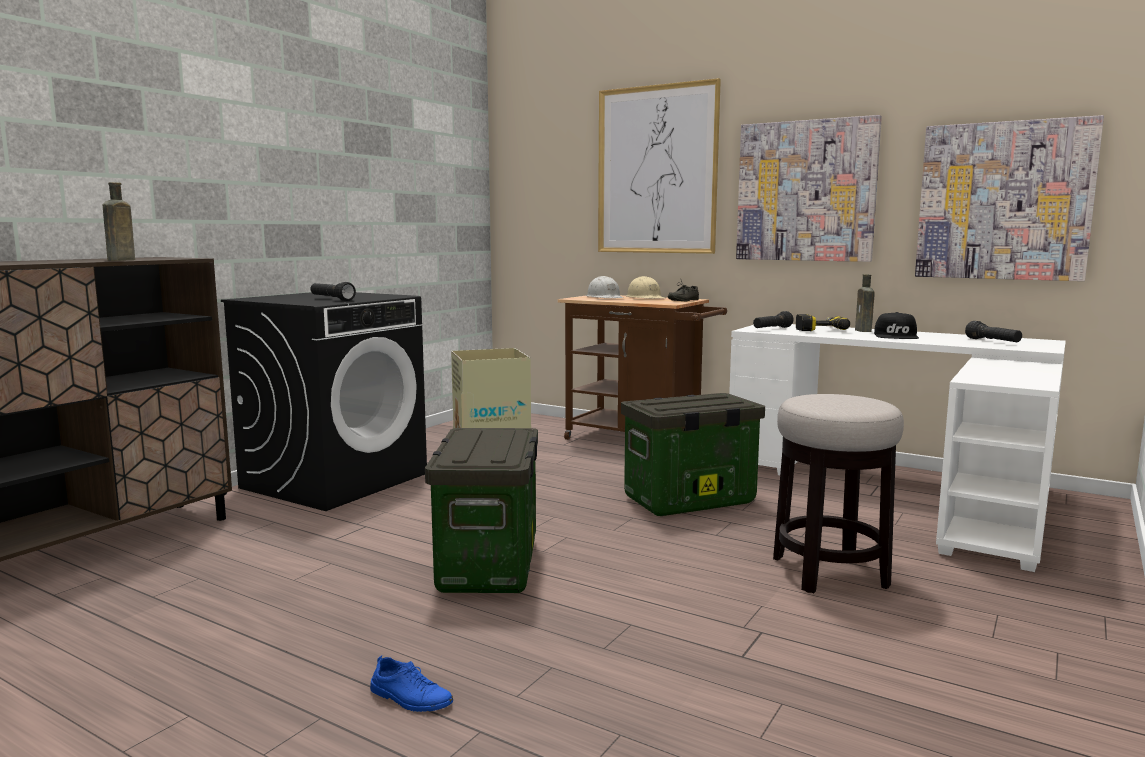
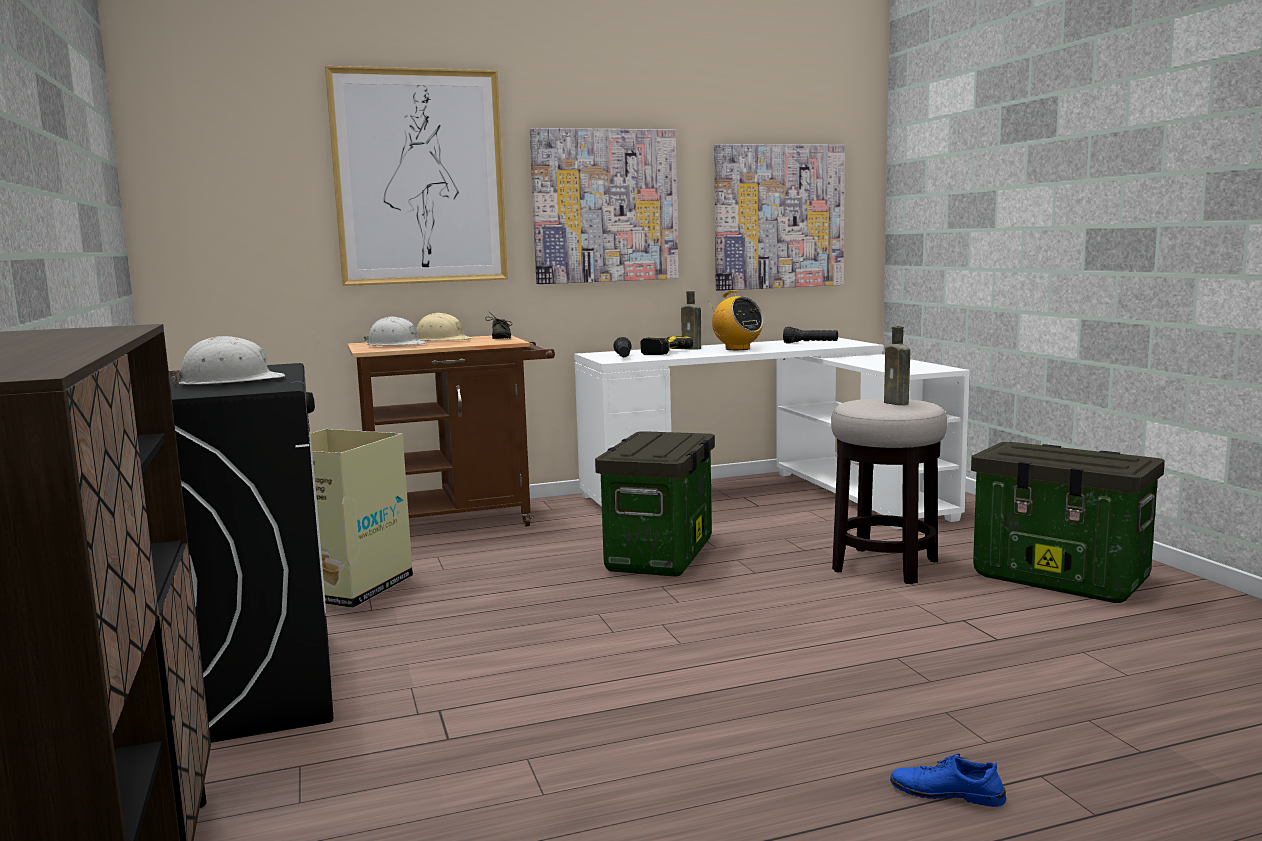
camera: 50 degrees left, 0 degrees up
brown bottle [103,182,135,261] -> brown bottle moved to [884,326,910,405]
black flashlight [311,282,356,301] -> white hard hat [170,336,285,386]
blue shoe [370,655,453,712] -> blue shoe turned 135 degrees counterclockwise [890,753,1006,807]
storage box [425,428,538,593] -> storage box moved to [971,442,1165,603]
black cap [874,312,919,339] -> radio [708,290,763,350]

